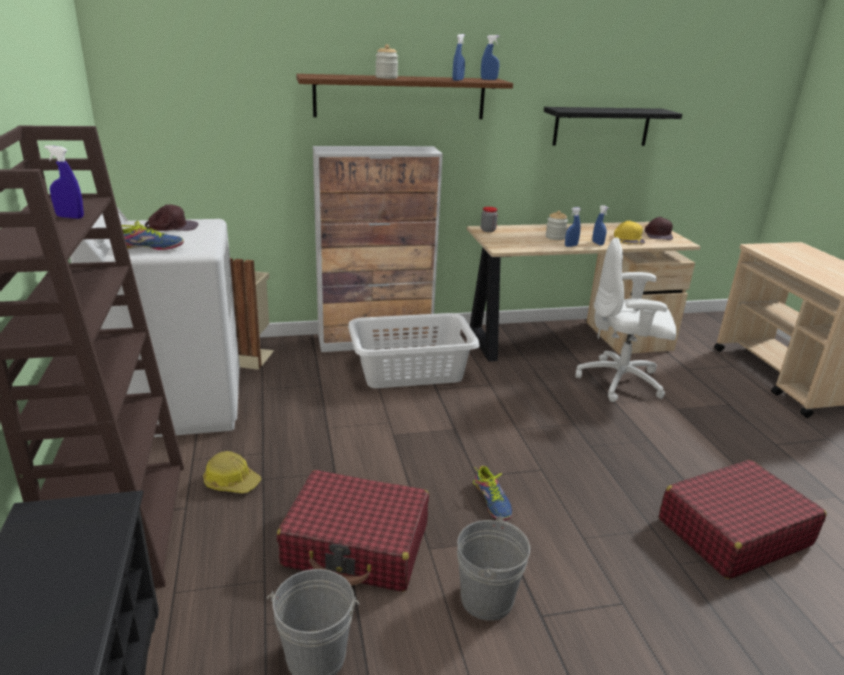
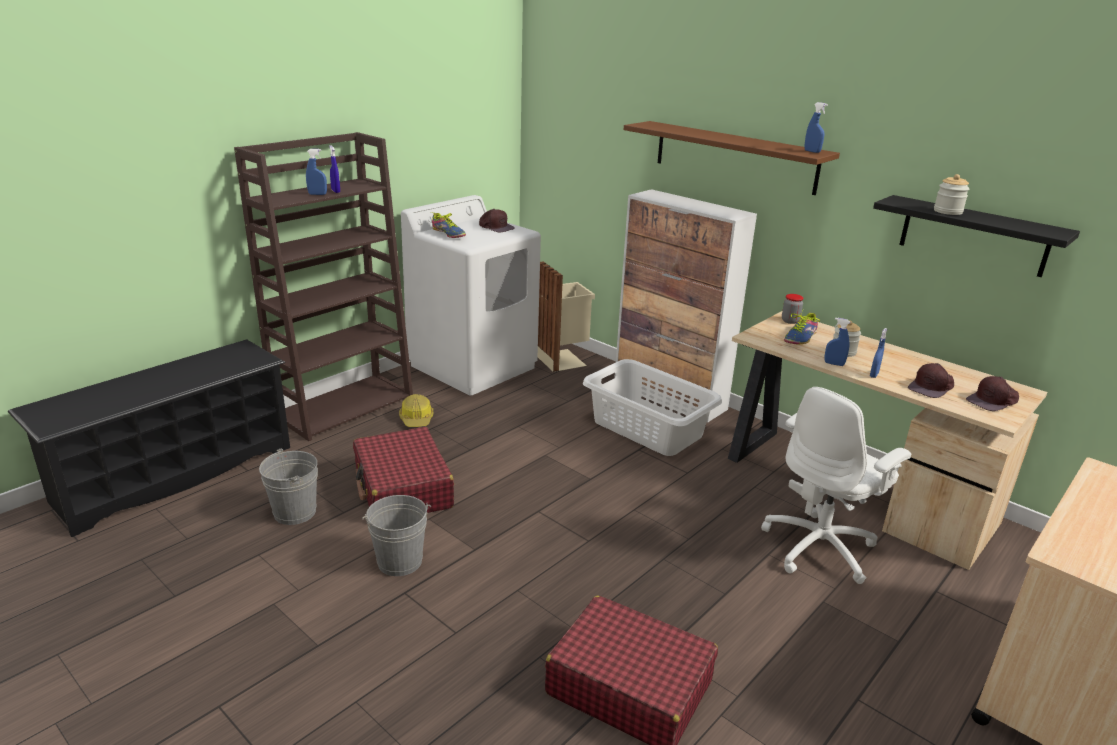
camera: 55 degrees right, 0 degrees up
jar [375,44,398,79] -> jar moved to [934,174,970,215]
blue spray bottle [452,34,465,81] -> blue spray bottle moved to [306,149,327,195]
shoe [473,466,512,521] -> shoe moved to [784,312,820,344]
white office chair [575,238,676,402] -> white office chair turned 105 degrees counterclockwise [761,387,911,584]
yellow cap [614,220,645,244] -> brown cap [908,363,954,398]

